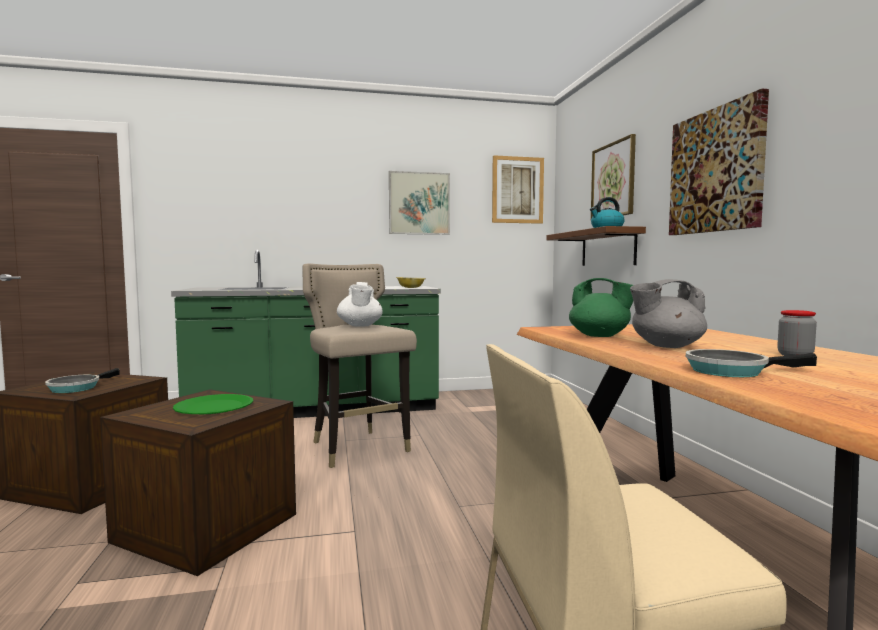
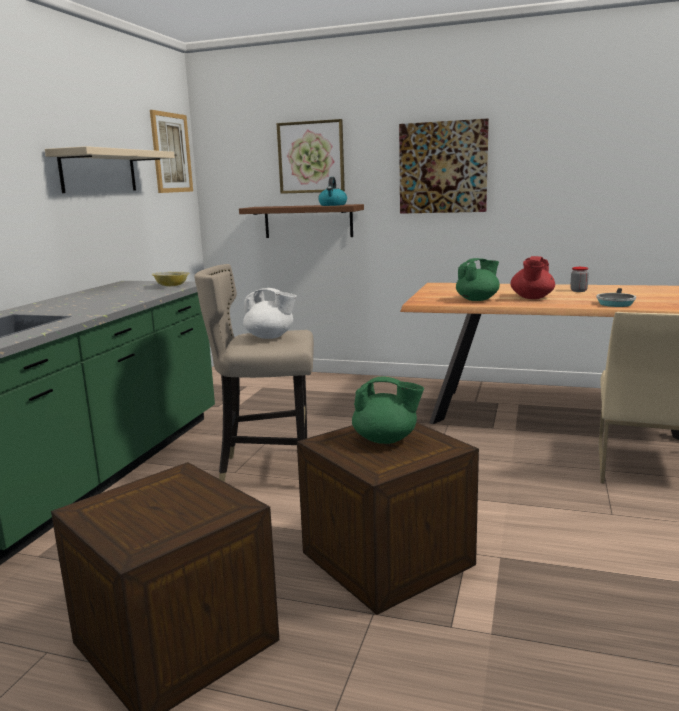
camera: 60 degrees left, 10 degrees up
frying pan [45,368,120,393] -> none
green plate [173,394,253,414] -> green teapot [352,377,424,444]
picture [389,171,450,235] -> beige shelf [45,146,175,193]
grey teapot [630,279,707,348] -> red teapot [510,256,555,299]

